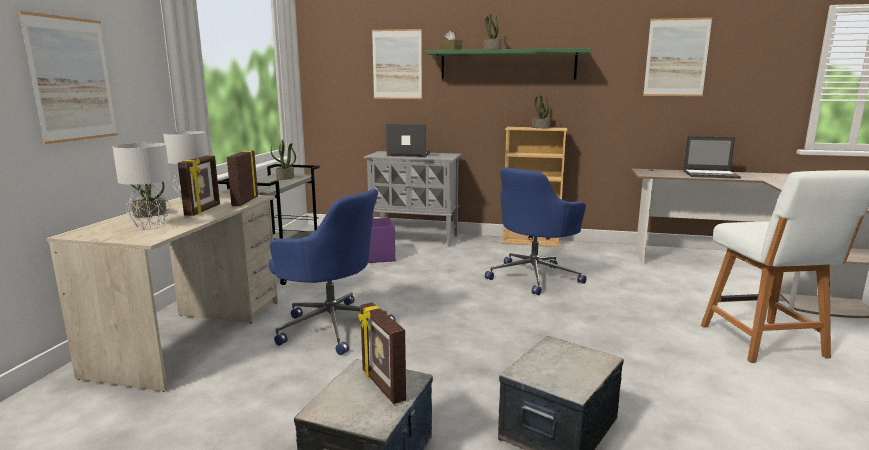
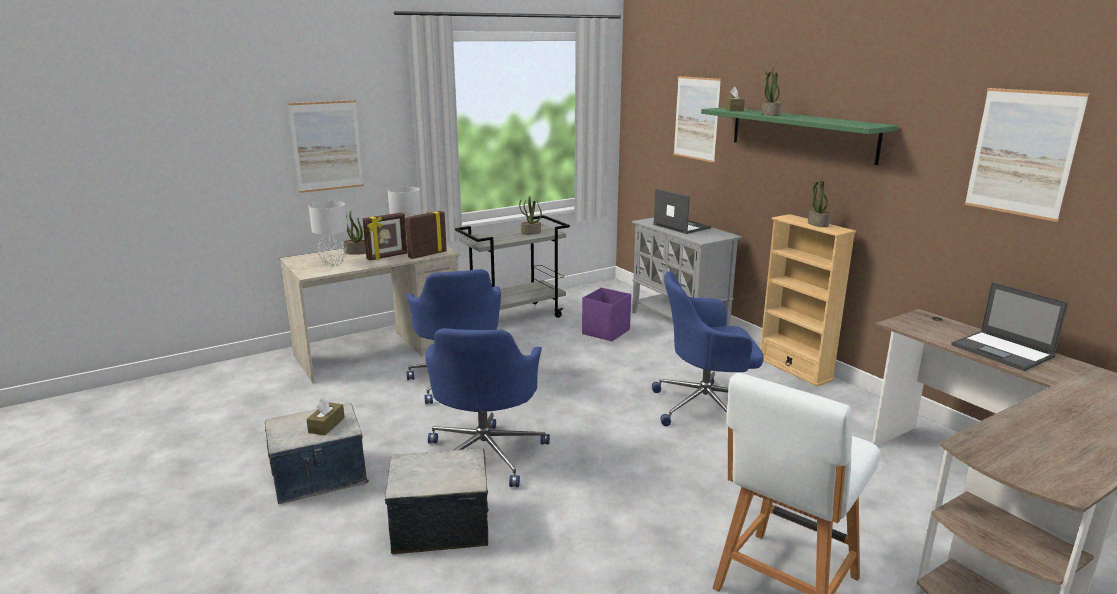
camera: 45 degrees right, 5 degrees up
picture frame [358,302,406,404] -> brown tissue box [306,397,345,435]
none -> blue office chair [425,328,550,487]

